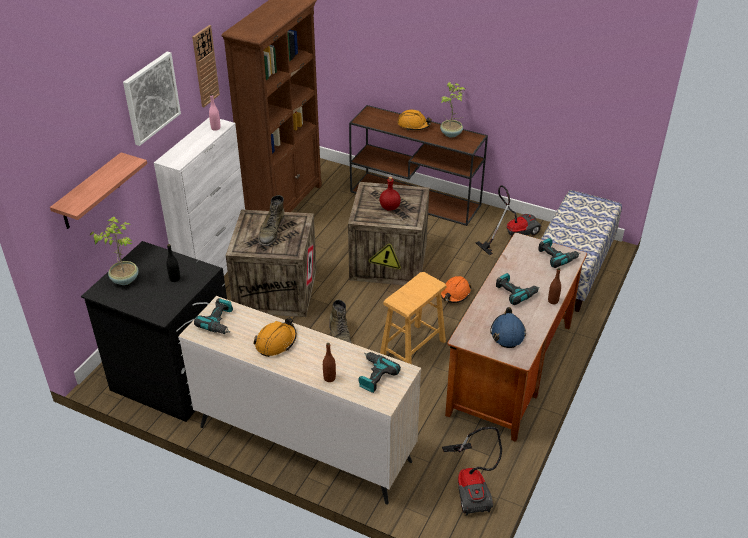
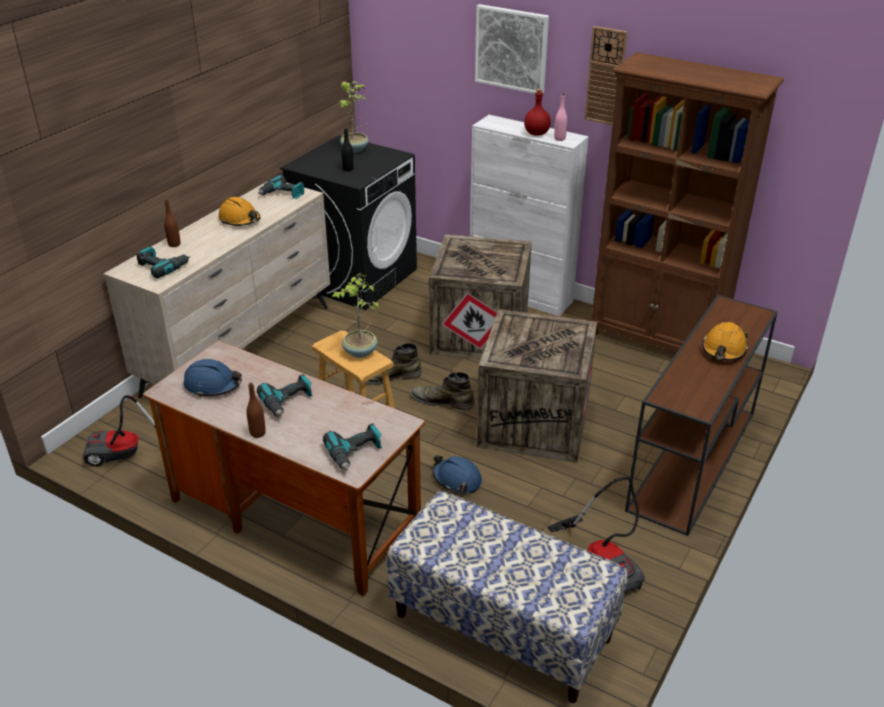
camera: 95 degrees right, 5 degrees down
shelf [50,153,147,229] -> none
green boot [258,195,284,246] -> green boot moved to [411,372,475,410]
red bottle [379,177,401,211] -> red bottle moved to [524,89,551,136]
potted plant [440,82,466,138] -> potted plant moved to [331,273,379,358]
orange hard hat [441,276,472,303] -> blue hard hat [433,455,482,493]

